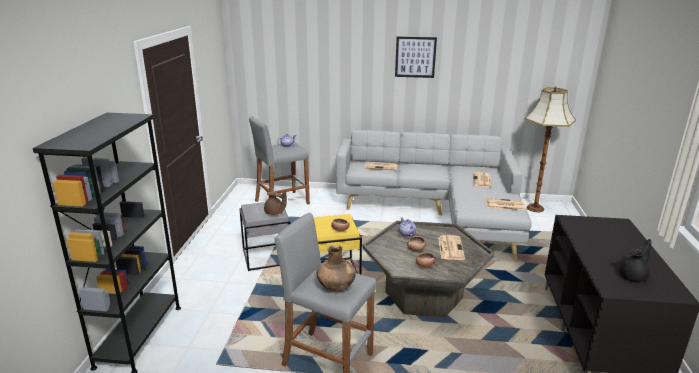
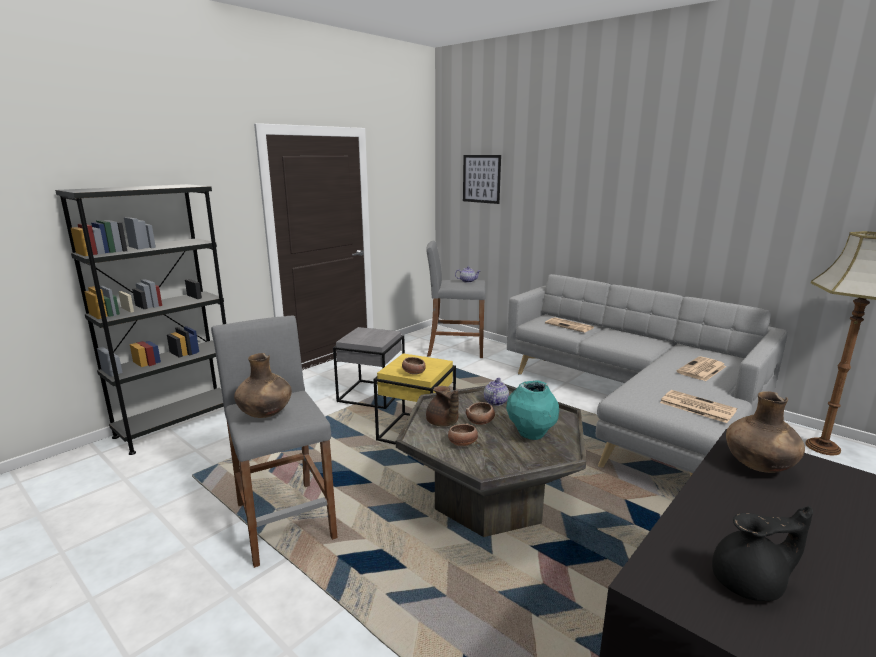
camera: 35 degrees right, 5 degrees down
brown teapot [264,191,287,215] -> brown teapot moved to [426,386,459,427]
picture [395,37,437,78] -> picture moved to [463,155,501,204]
newspaper [438,235,465,260] -> turquoise vase [506,380,559,440]
none -> brown vase [726,391,805,473]

